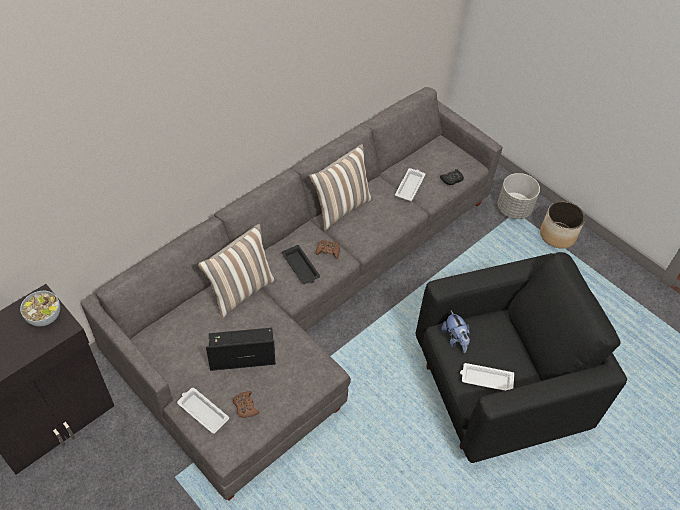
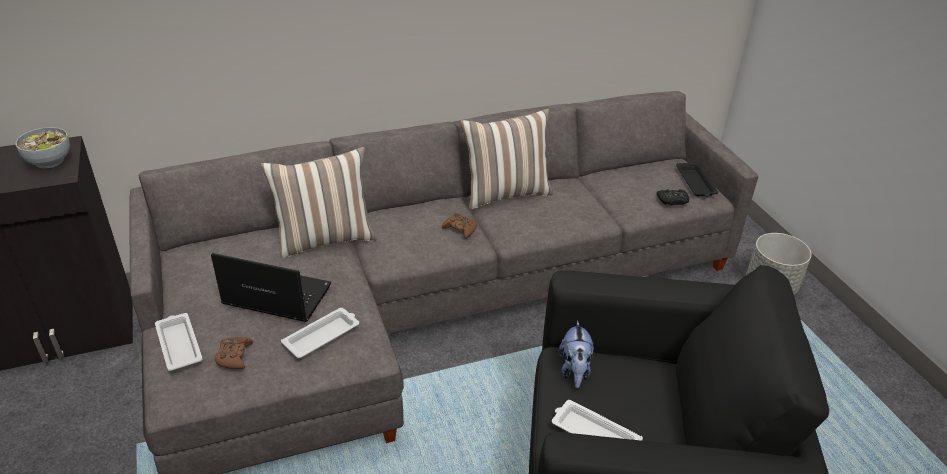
camera: 25 degrees right, 15 degrees down
black tray [282,245,320,284] -> black tray moved to [676,162,718,197]
white tray [395,168,425,201] -> white tray moved to [281,308,359,358]
planter [540,201,585,249] -> none

